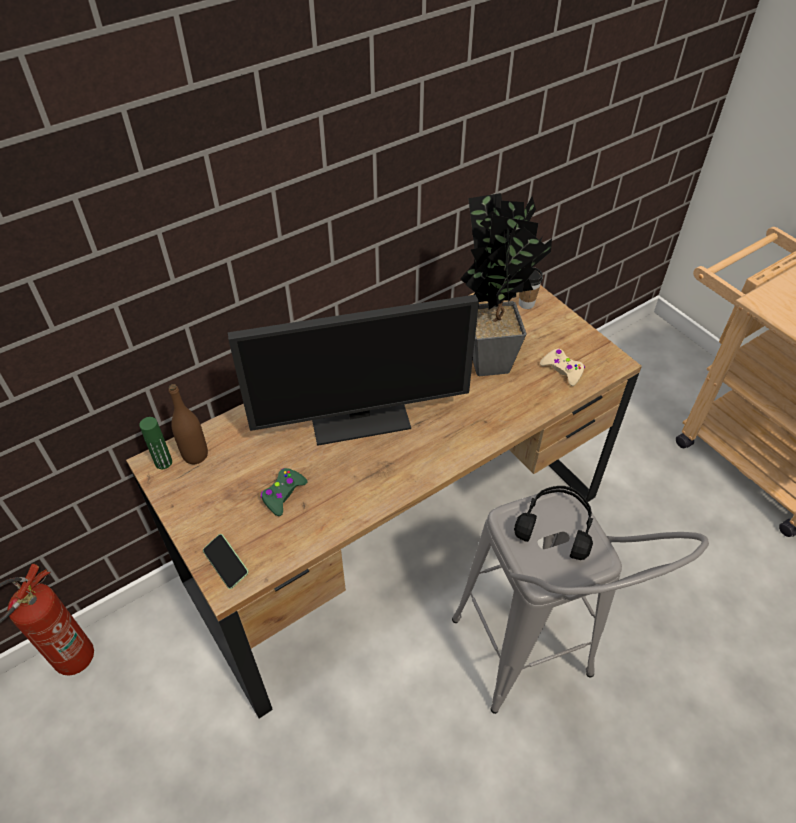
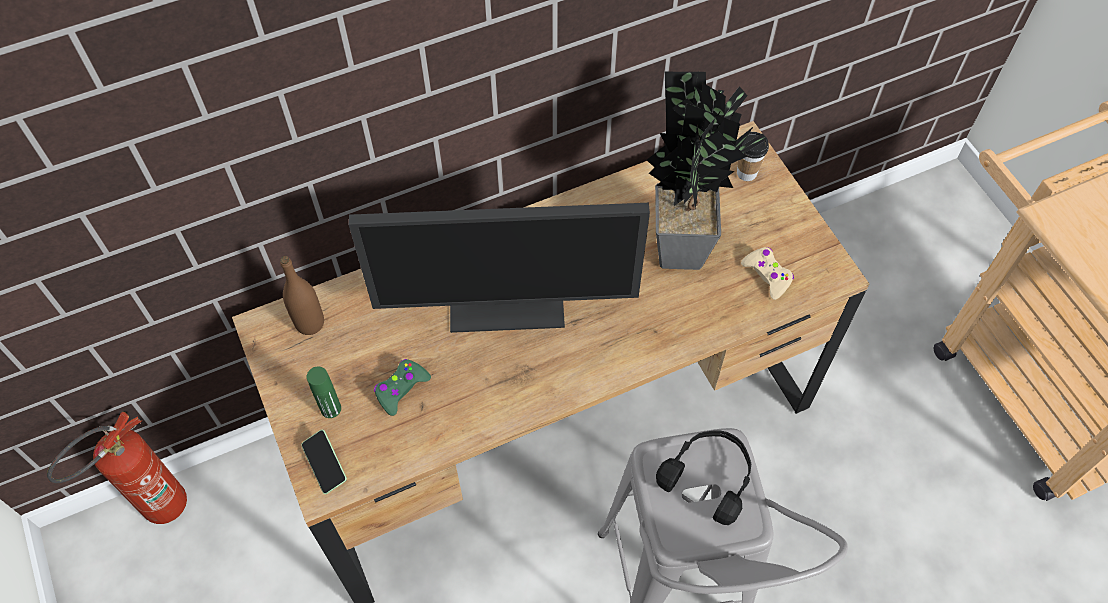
camera: 10 degrees right, 10 degrees up
green bottle [139,417,172,469] -> green bottle moved to [307,367,341,418]

